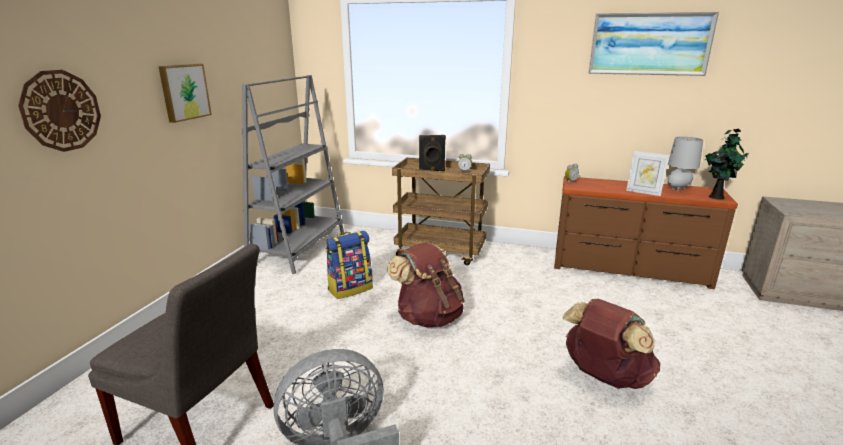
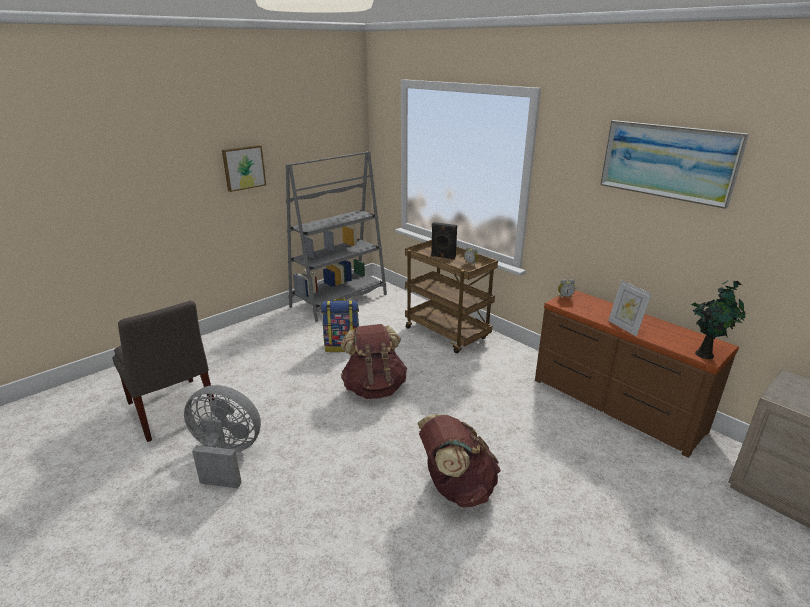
camera: 30 degrees right, 5 degrees up
wall clock [18,70,101,152] -> none
grey table lamp [667,136,703,191] -> none

